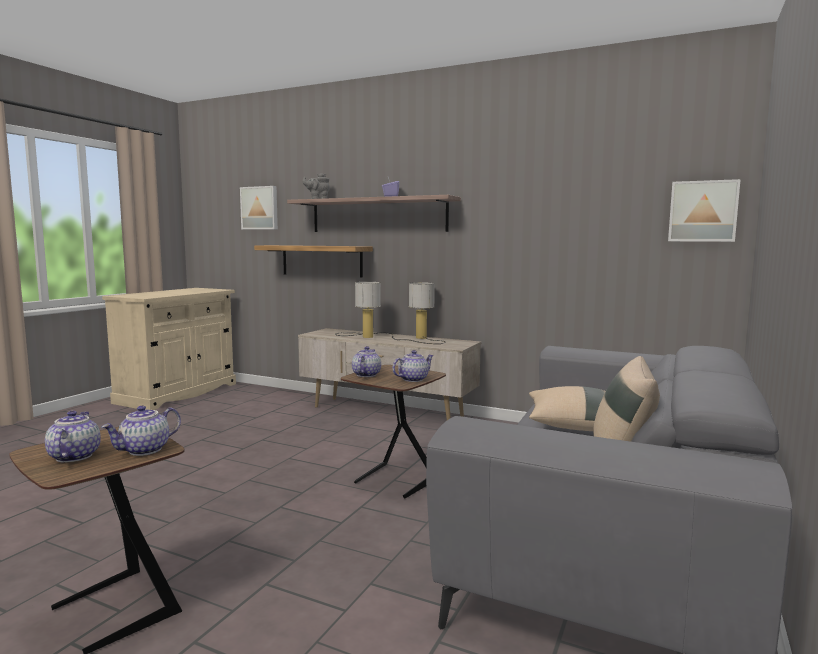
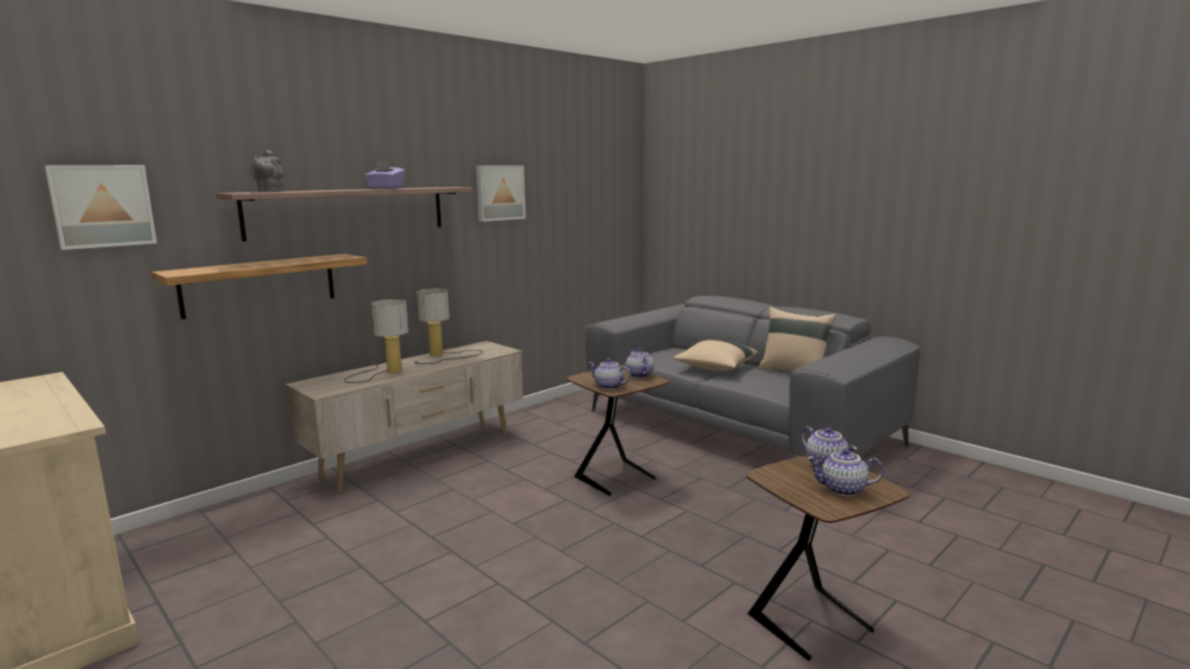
camera: 70 degrees left, 5 degrees up
picture [668,179,741,242] -> picture moved to [476,165,526,222]

